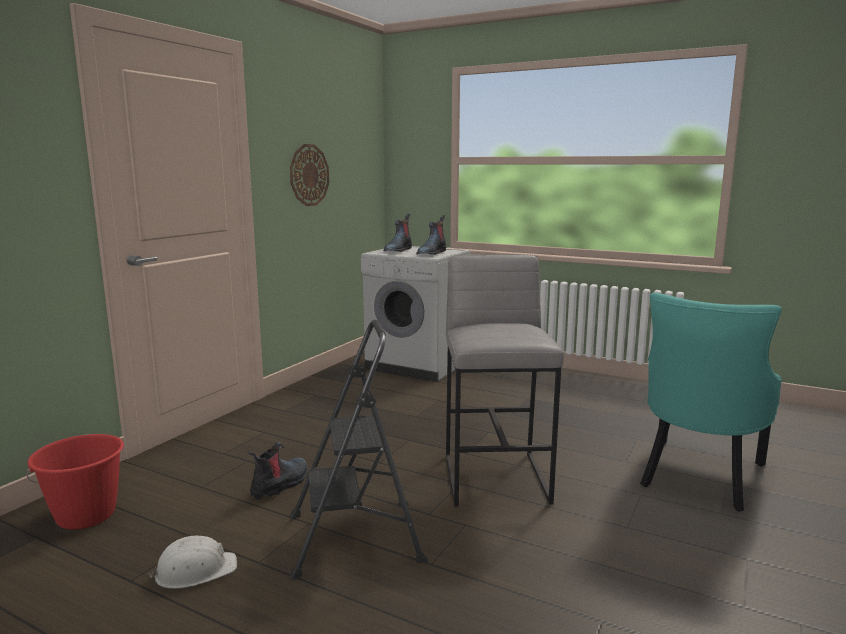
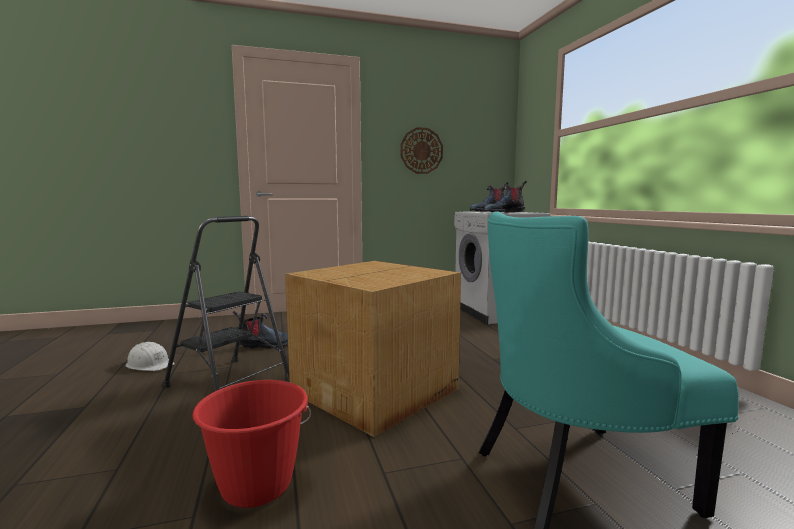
camera: 45 degrees right, 5 degrees down
red bucket [27,434,124,530] -> red bucket moved to [192,380,311,508]
grey stool [446,255,564,506] -> cardboard box [285,261,461,437]

